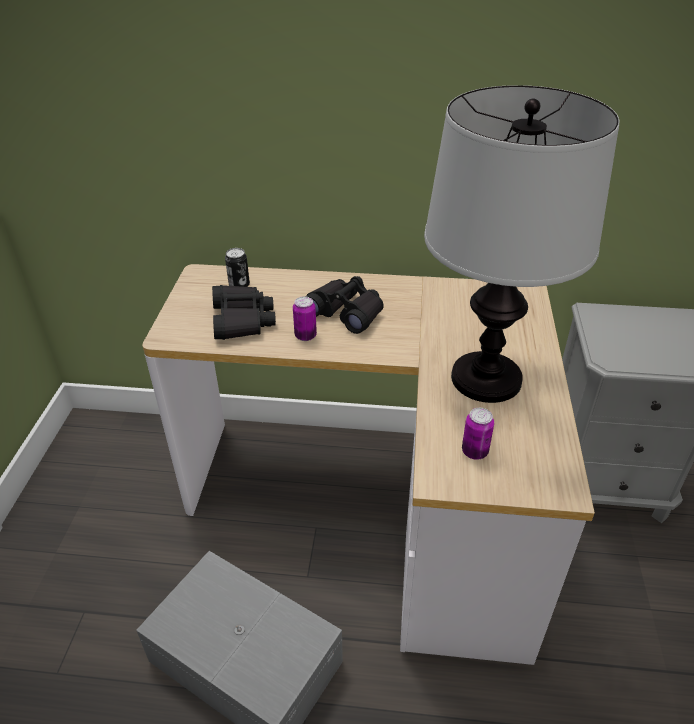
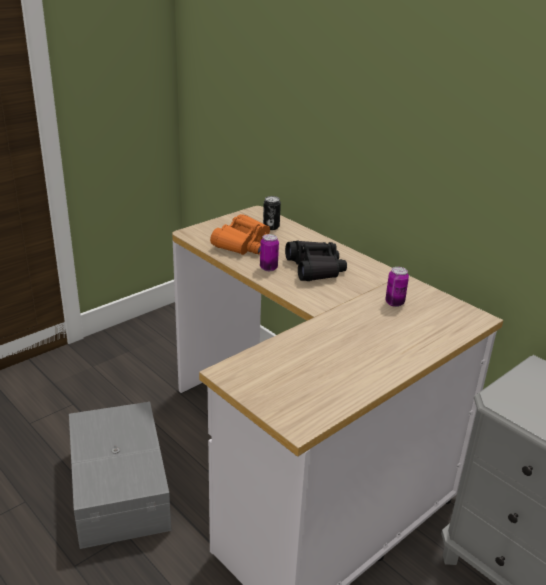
camera: 40 degrees right, 10 degrees down
black binoculars [212,285,276,340] -> orange binoculars [210,214,270,255]
table lamp [424,85,619,403] -> none
can [462,408,494,460] -> can moved to [385,267,409,307]

